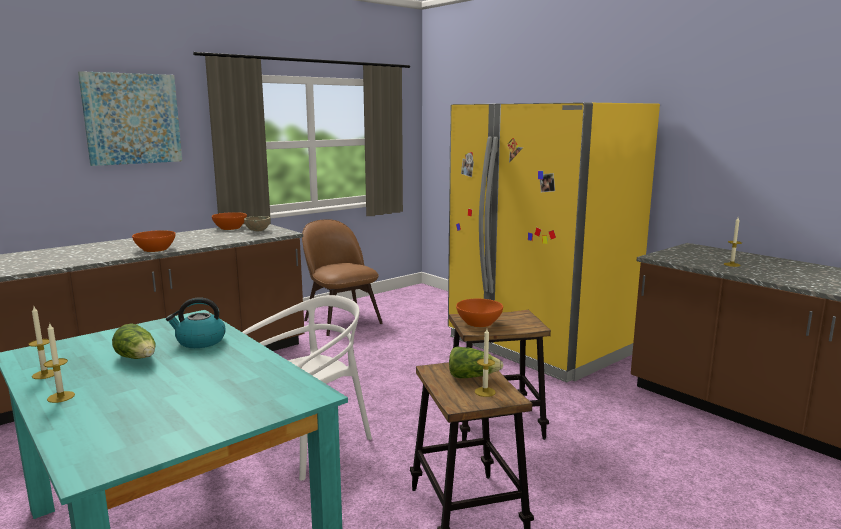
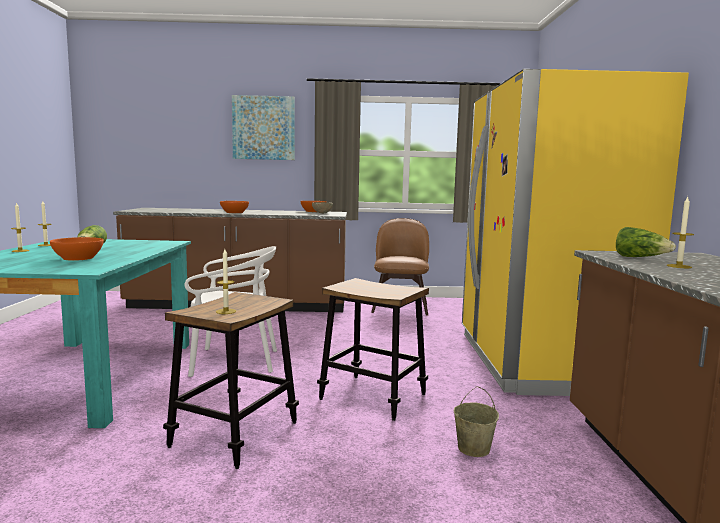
camera: 40 degrees right, 5 degrees down
kettle [166,297,226,348] -> none
lettuce [449,346,504,378] -> lettuce moved to [616,227,676,257]
orange bowl [456,298,503,327] -> orange bowl moved to [50,237,104,261]
none -> beige bucket [454,386,499,457]

